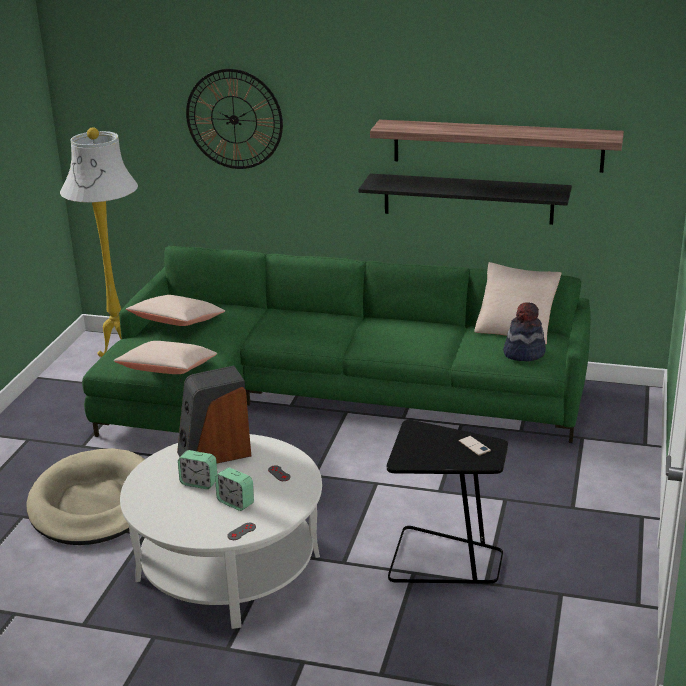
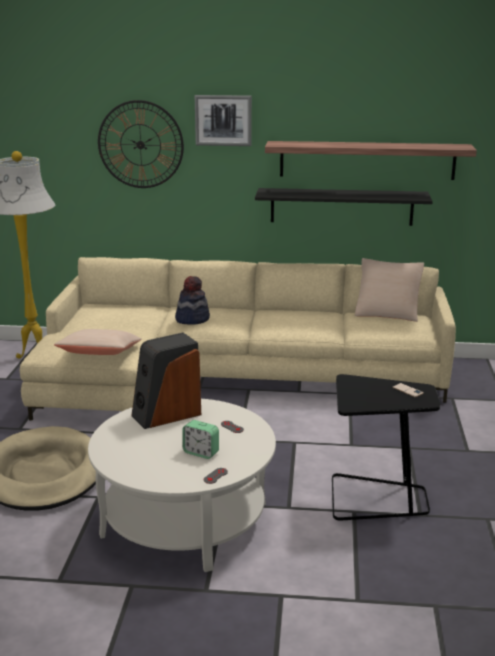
camera: 10 degrees left, 5 degrees down
green sofa [82,246,591,443] -> beige sofa [20,257,456,421]
beige pillow [126,295,225,326] -> none
alarm clock [178,450,217,489] -> none
hat [503,302,546,361] -> hat moved to [175,276,210,325]
none -> picture [195,95,252,146]

